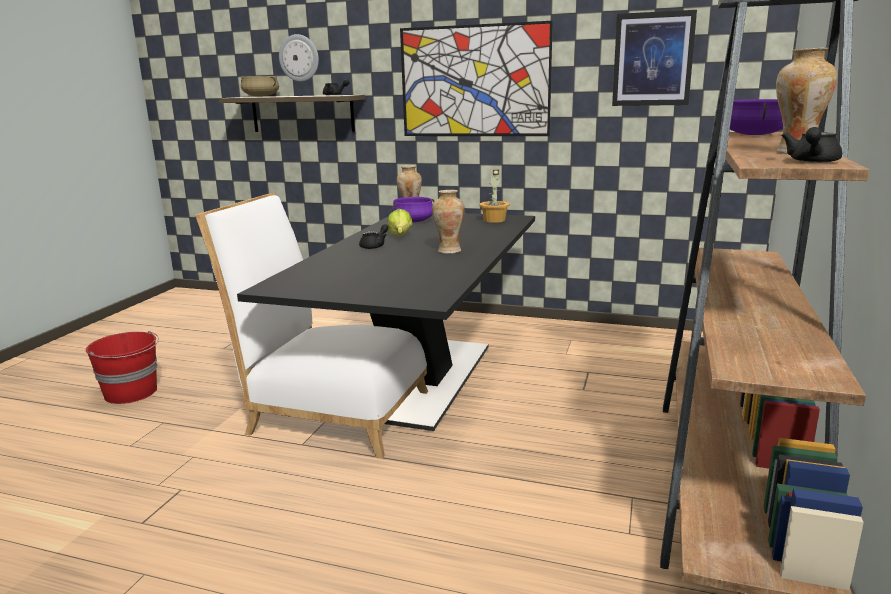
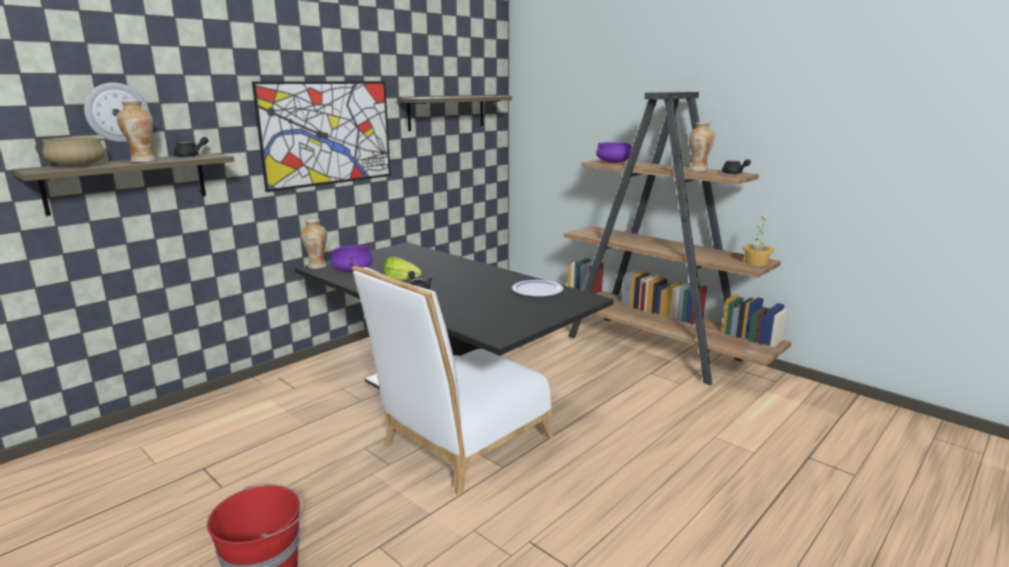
camera: 65 degrees left, 0 degrees up
vase [432,190,465,254] -> vase moved to [117,101,156,162]
potted plant [479,170,510,223] -> potted plant moved to [743,216,774,266]
picture [612,10,697,106] -> shelf [397,96,512,131]
none -> plate [512,280,563,297]

